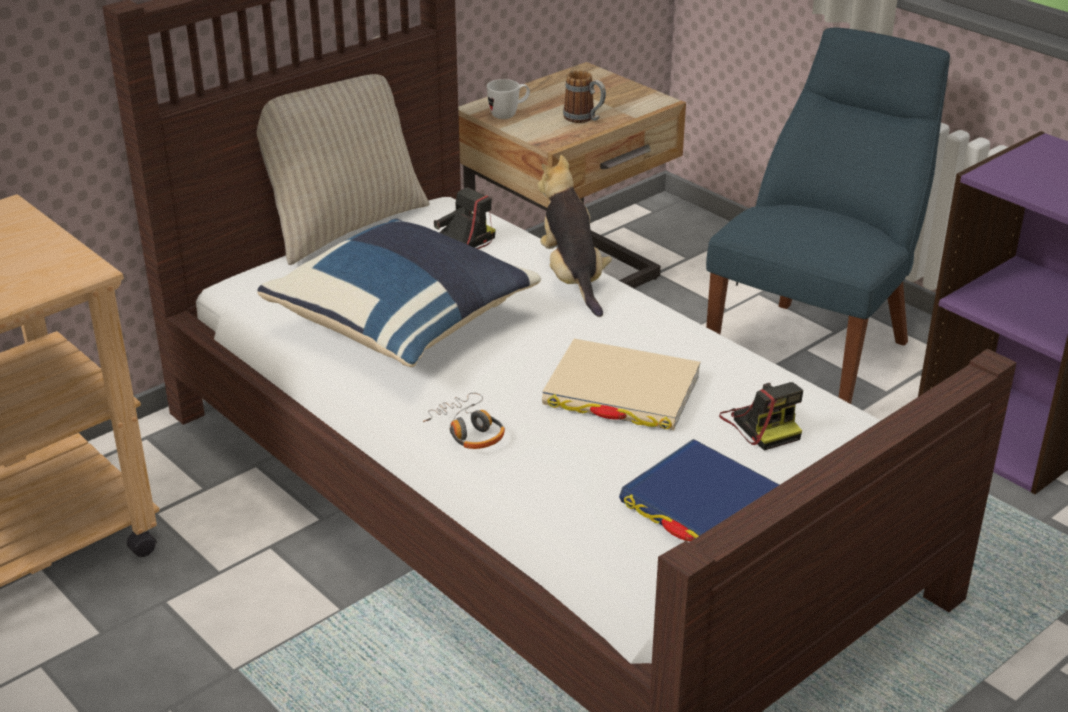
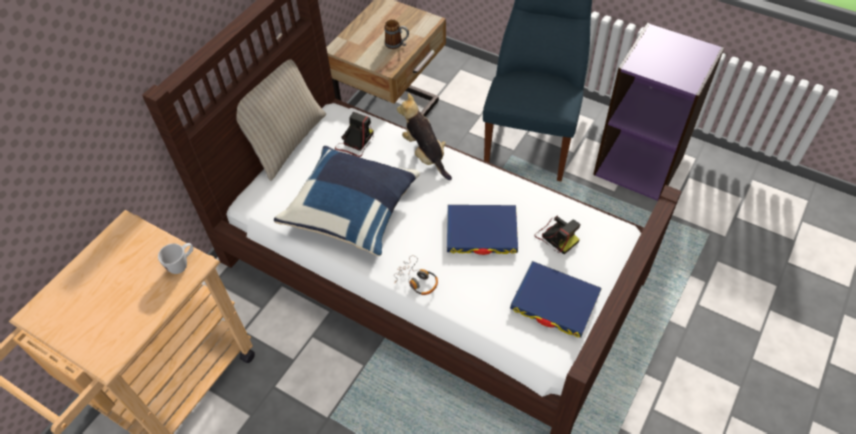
camera: 15 degrees left, 20 degrees up
white mug [487,79,530,119] -> white mug moved to [158,243,193,274]
beige book [542,339,701,430] -> blue book [447,205,518,255]

